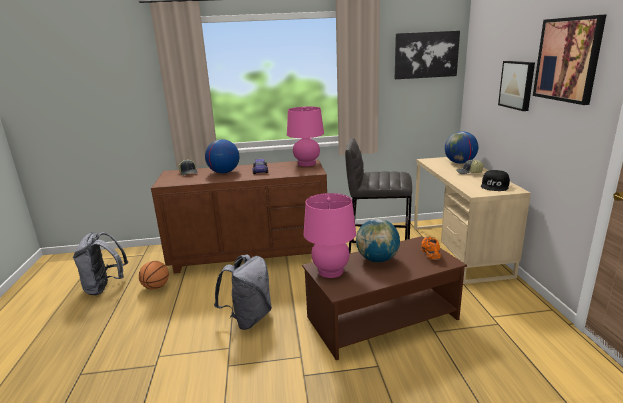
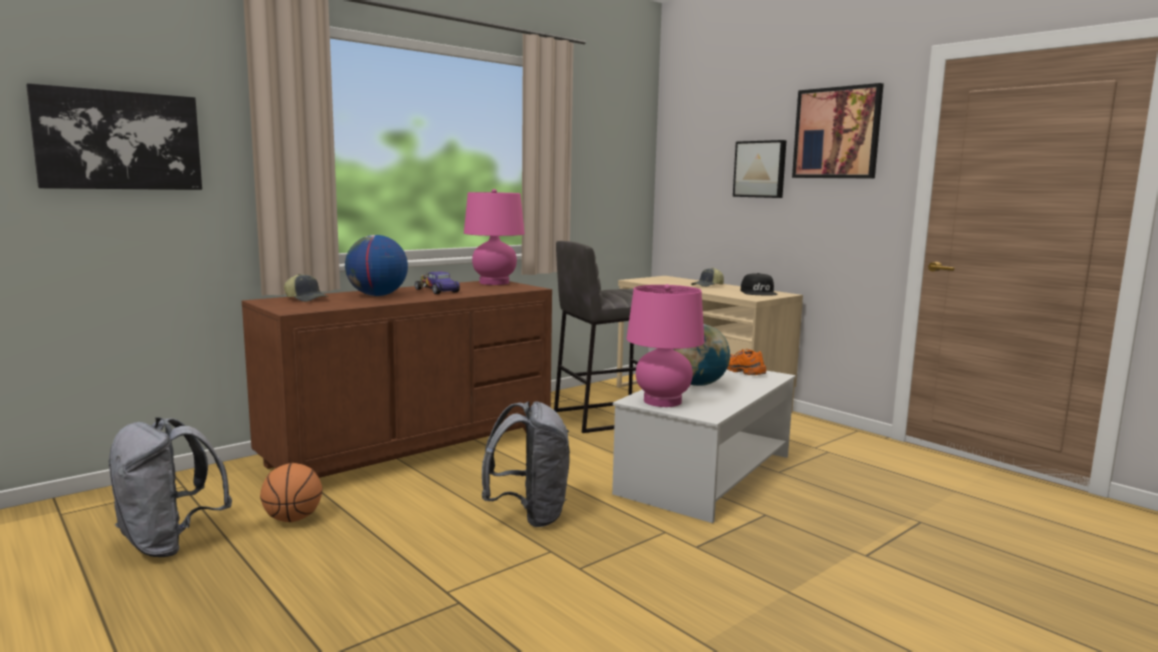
camera: 35 degrees left, 10 degrees down
brown coffee table [302,236,467,360] -> white coffee table [612,370,796,523]
picture [395,31,460,79] -> picture moved to [26,83,202,190]
globe [445,131,479,164] -> none

